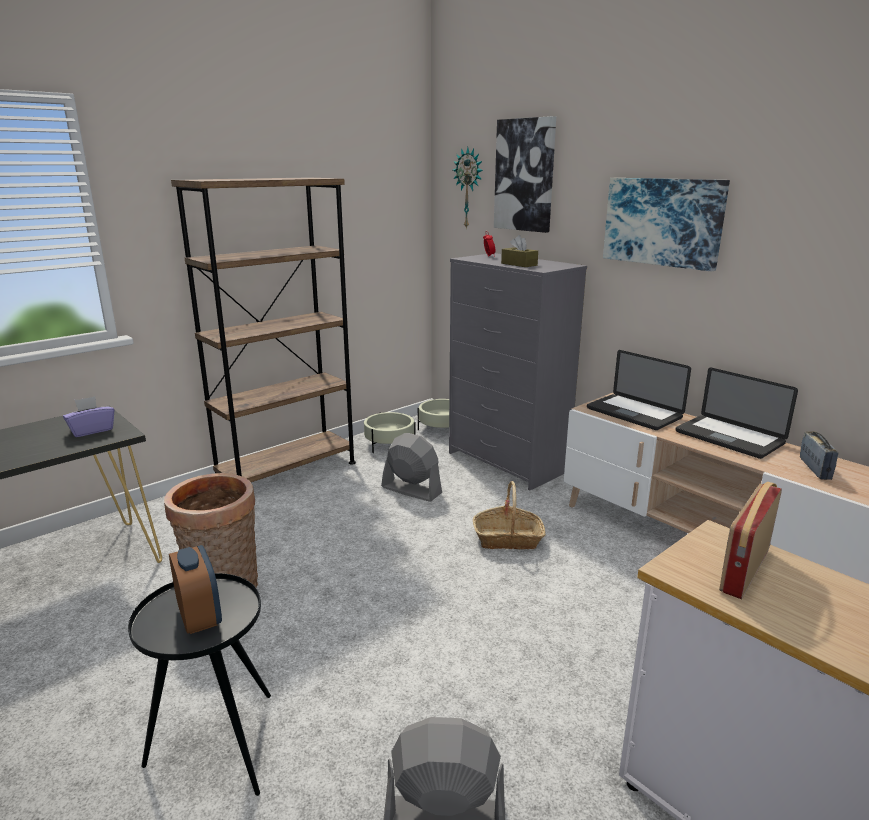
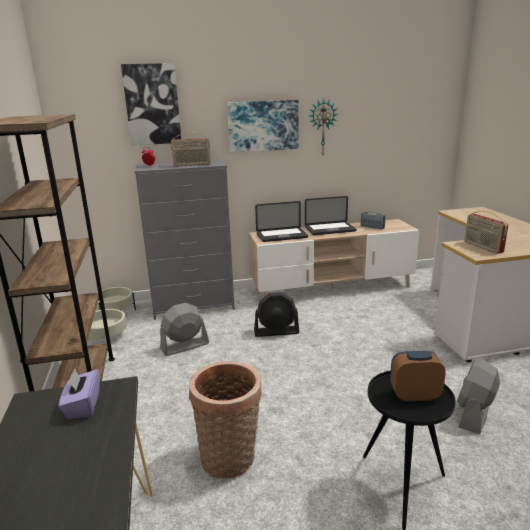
camera: 60 degrees left, 0 degrees up
wall clock [453,147,483,229] -> wall clock moved to [309,99,339,155]
basket [473,481,546,549] -> black fan [254,292,299,337]
brown tissue box [501,235,538,267] -> radio [171,132,211,167]

